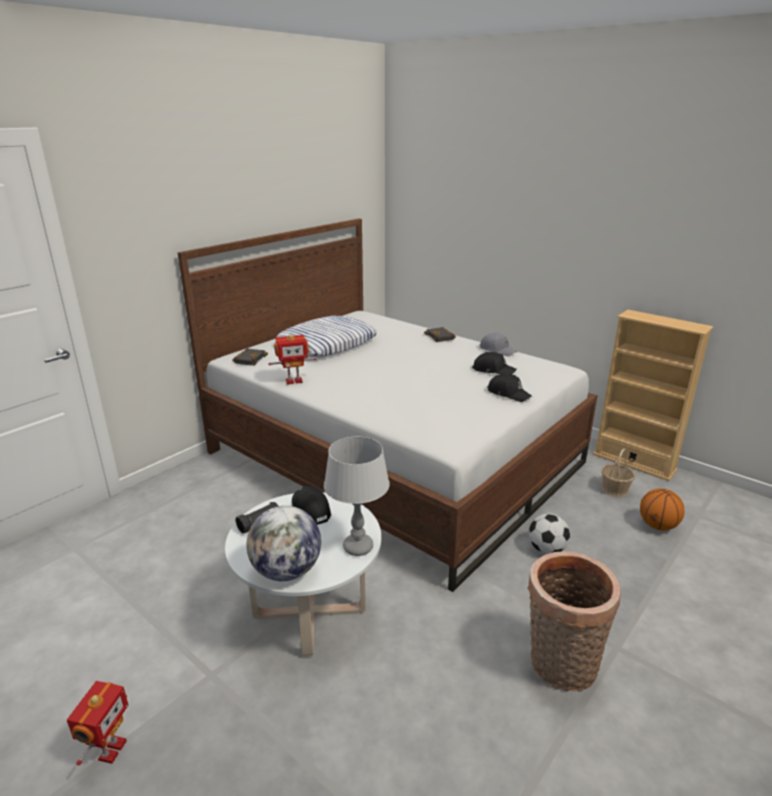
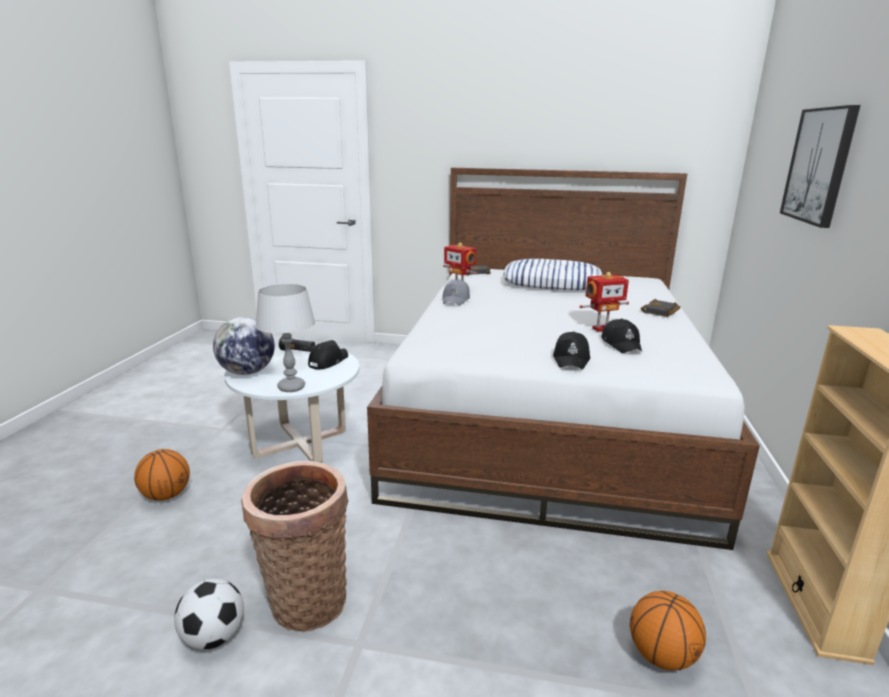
camera: 60 degrees right, 5 degrees down
toy robot [67,681,128,765] -> toy robot moved to [580,272,629,332]
grey cap [480,333,517,356] -> grey cap moved to [442,279,470,305]
football [529,513,570,554] -> football moved to [174,579,244,650]
basket [601,448,635,497] -> none
none -> basketball [134,449,190,501]
none -> picture [780,105,860,228]

